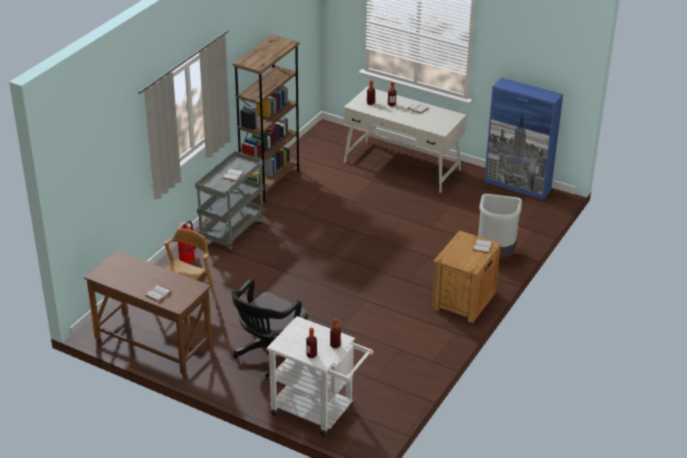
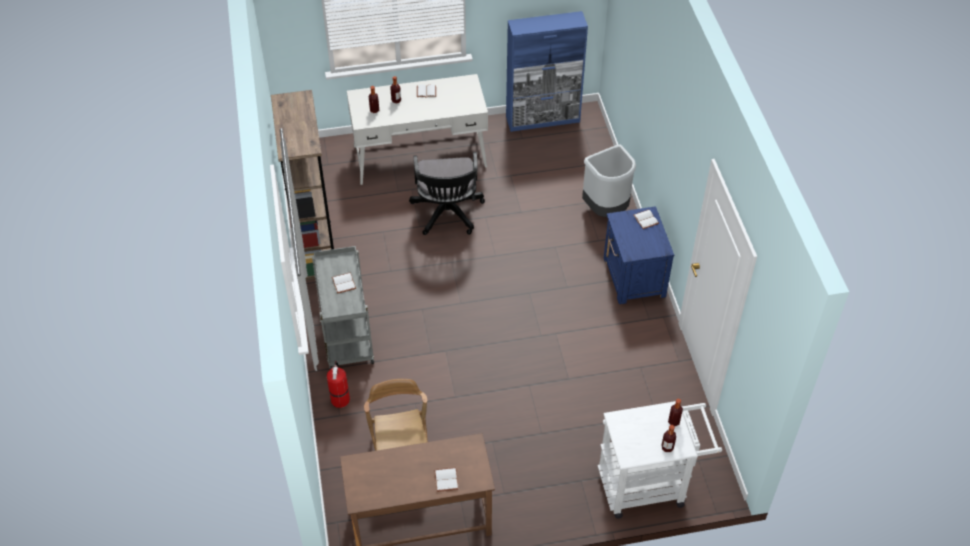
camera: 40 degrees left, 15 degrees up
black office chair [231,279,308,378] -> black office chair moved to [409,152,485,235]
brown nightstand [432,230,501,323] -> blue nightstand [604,206,674,304]

